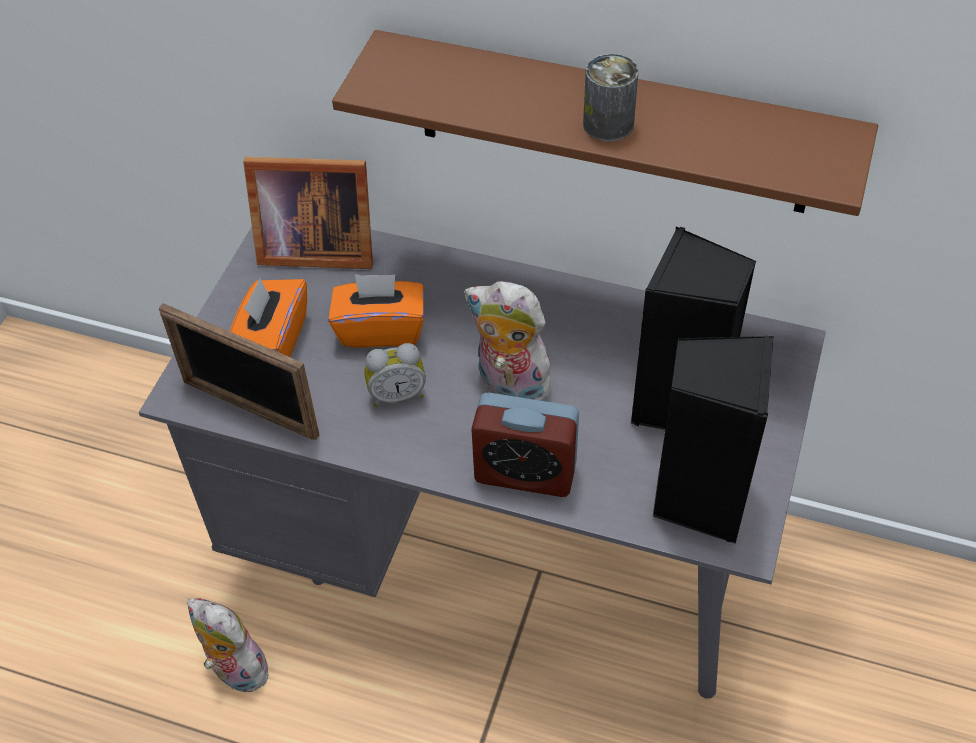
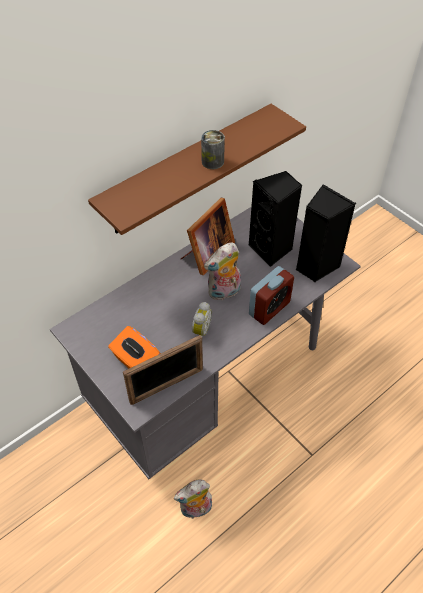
camera: 60 degrees left, 0 degrees up
picture frame [243,157,373,269] -> picture frame moved to [181,198,235,275]
orange tissue box [329,274,424,348] -> none

